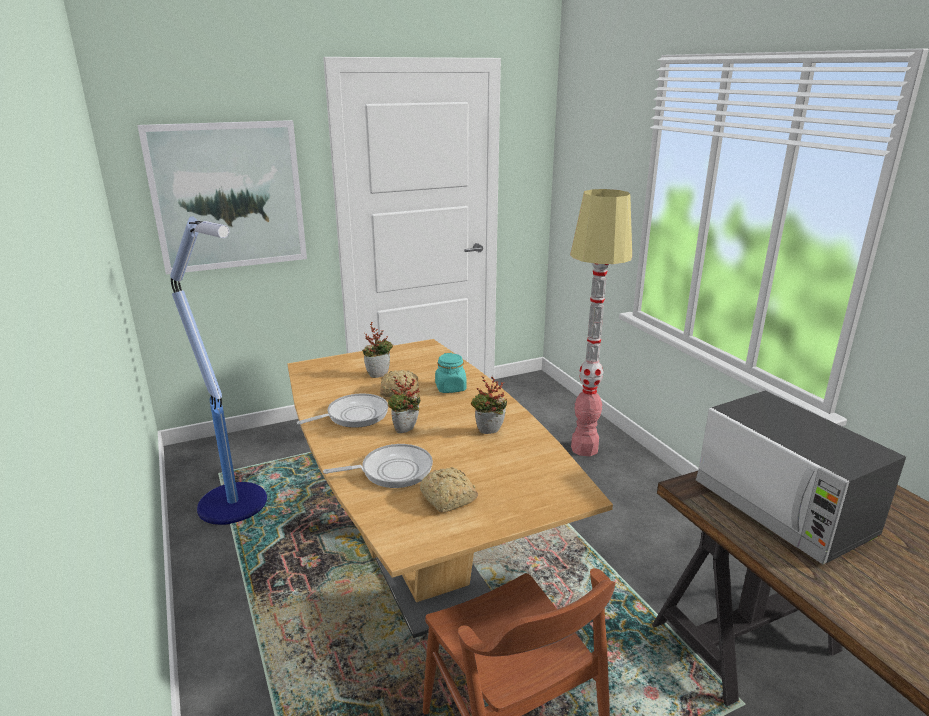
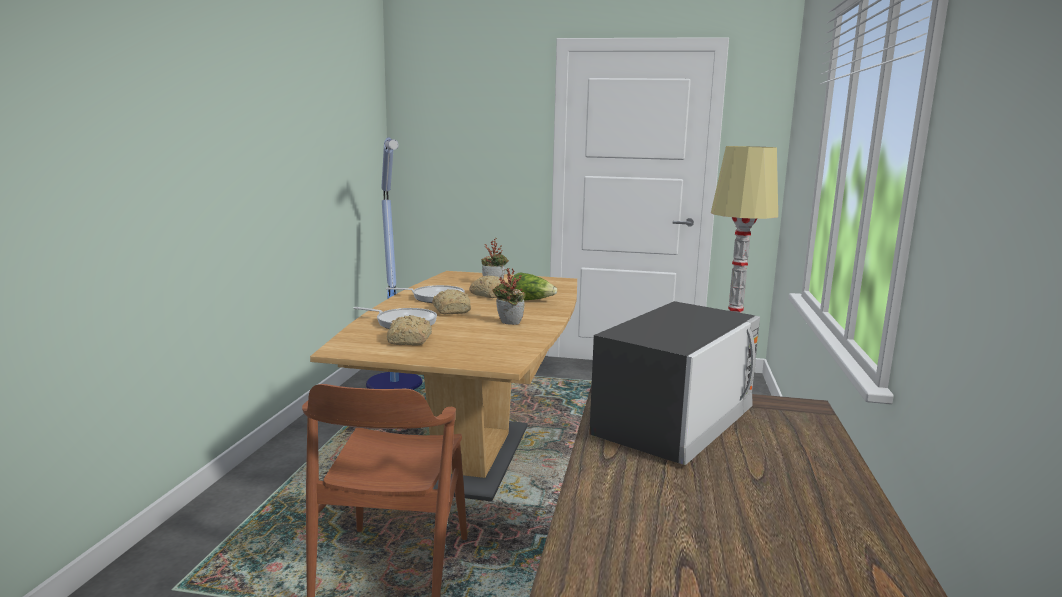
camera: 35 degrees right, 10 degrees down
picture [137,120,307,275] -> none
potted plant [388,375,420,433] -> bread [432,289,471,314]
turquoise jar [435,353,467,393] -> lettuce [511,272,557,300]
microwave [696,391,906,564] -> microwave turned 150 degrees counterclockwise [589,301,760,465]

